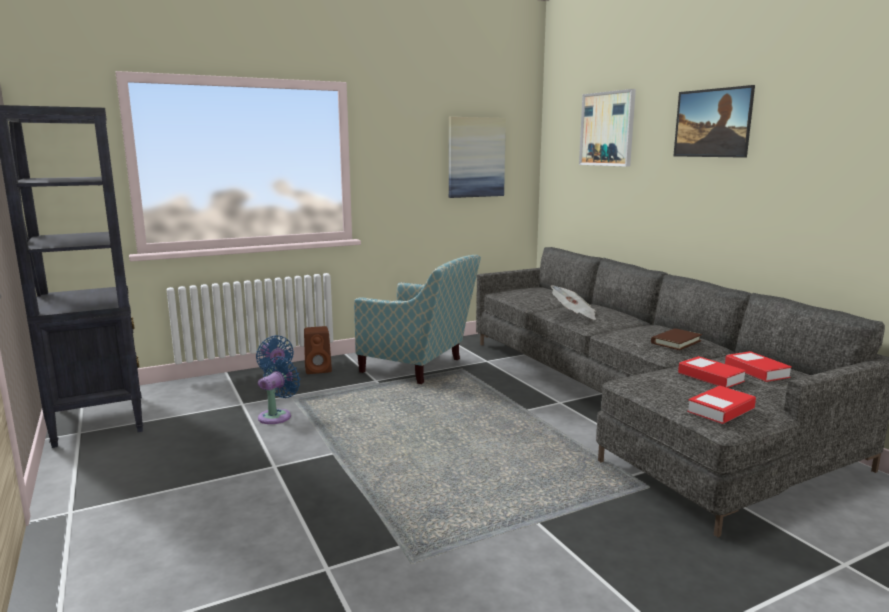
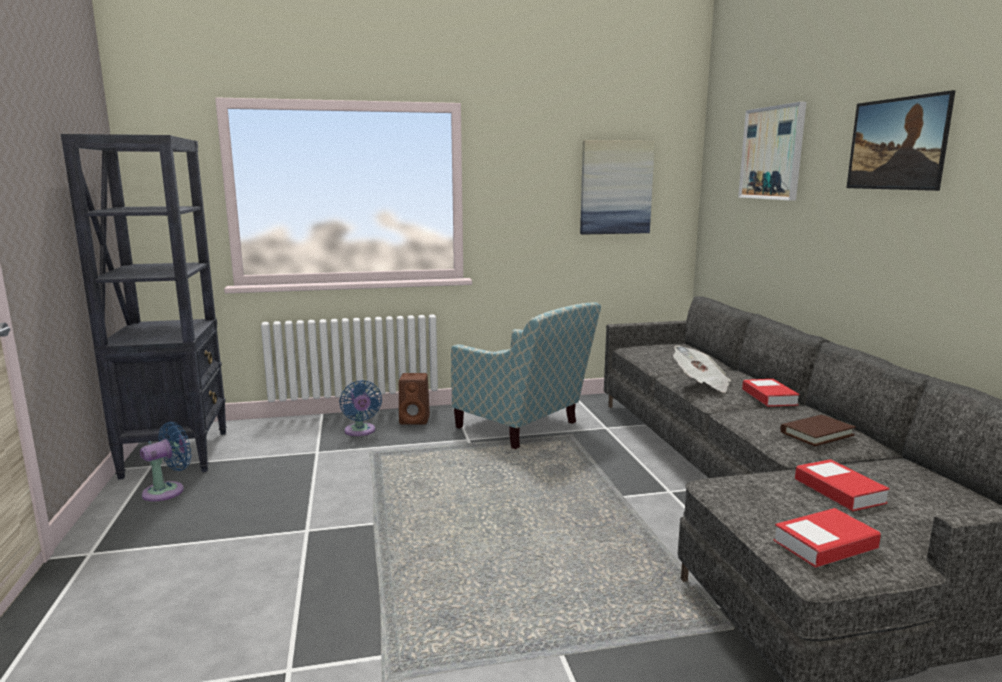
camera: 15 degrees right, 0 degrees up
blue fan [258,356,300,424] -> blue fan moved to [140,421,191,502]
book [725,351,792,382] -> book moved to [742,379,800,407]

